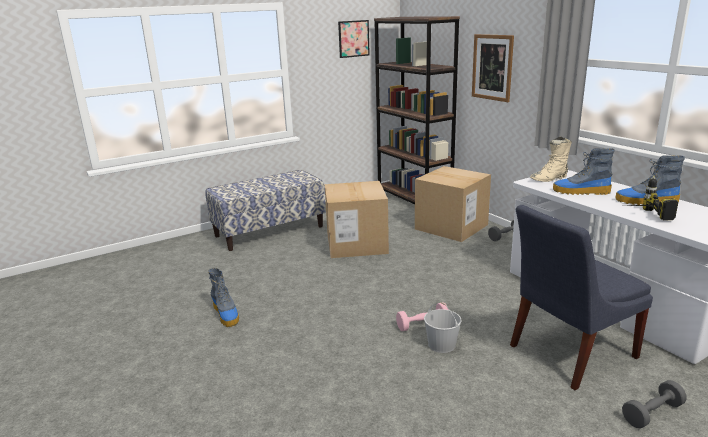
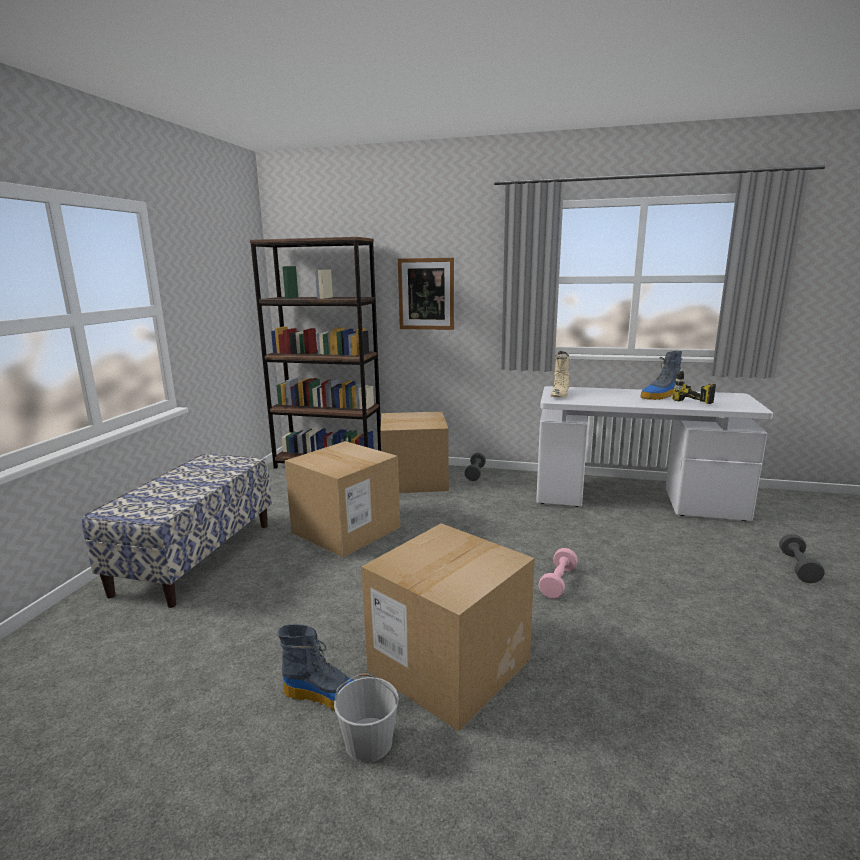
camera: 45 degrees left, 5 degrees down
picture [338,20,370,58] -> none
white bucket [424,302,461,353] -> white bucket moved to [334,673,399,763]
blue chair [510,205,653,390] -> none
boot [553,148,615,195] -> none
none -> cardboard box [361,523,535,731]

